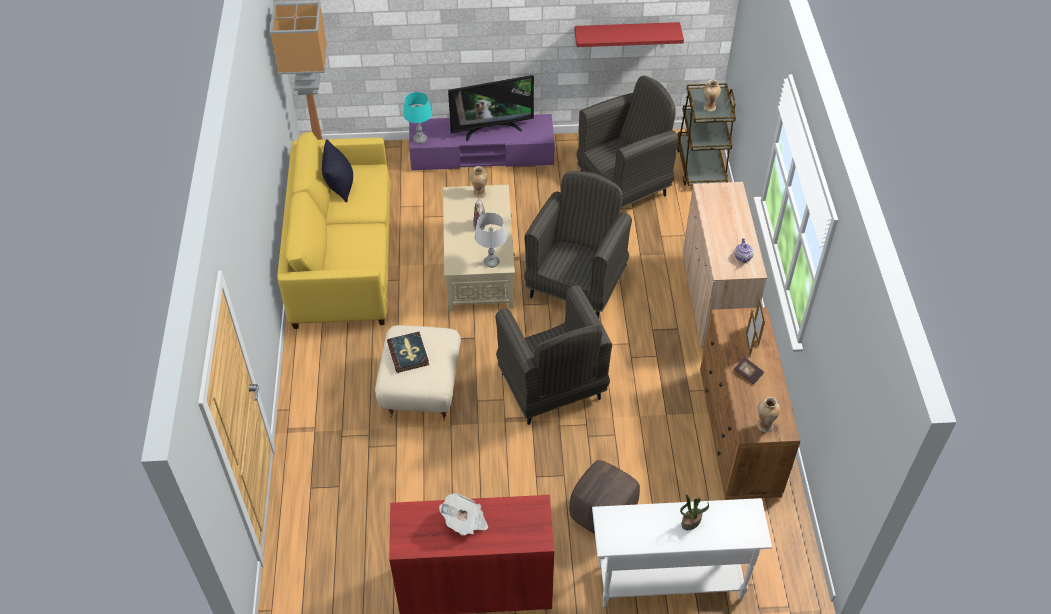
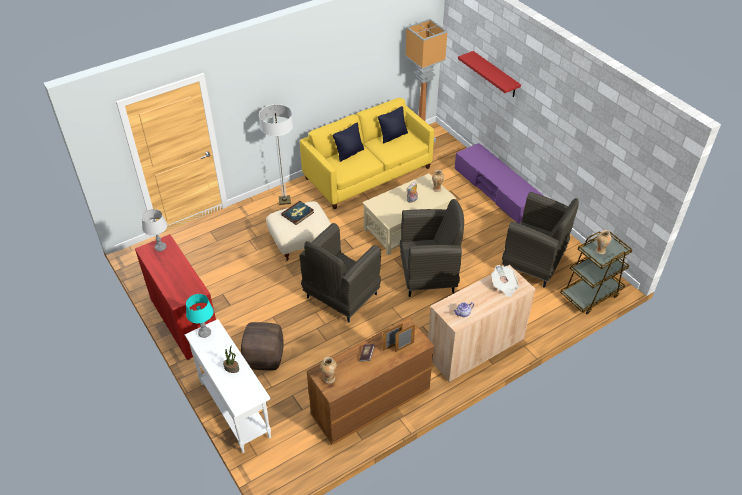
camera: 60 degrees right, 5 degrees down
turquoise table lamp [403,92,432,144] -> turquoise table lamp moved to [186,294,213,338]
newspaper [439,493,488,535] -> newspaper moved to [491,265,519,297]
television [448,75,534,141] -> none
grey table lamp [474,213,507,268] -> grey table lamp moved to [142,209,167,251]
red shelf [574,22,684,47] -> red shelf moved to [458,51,521,97]
none -> floor lamp [259,104,293,205]
none -> black pillow [333,123,364,162]

